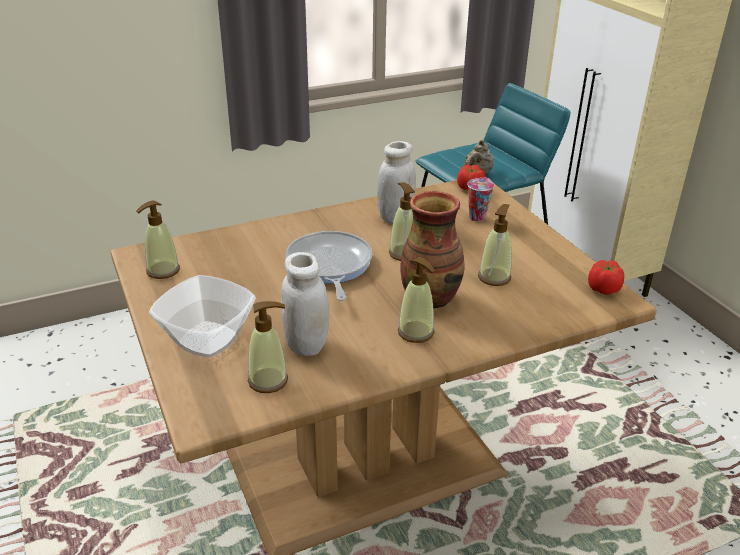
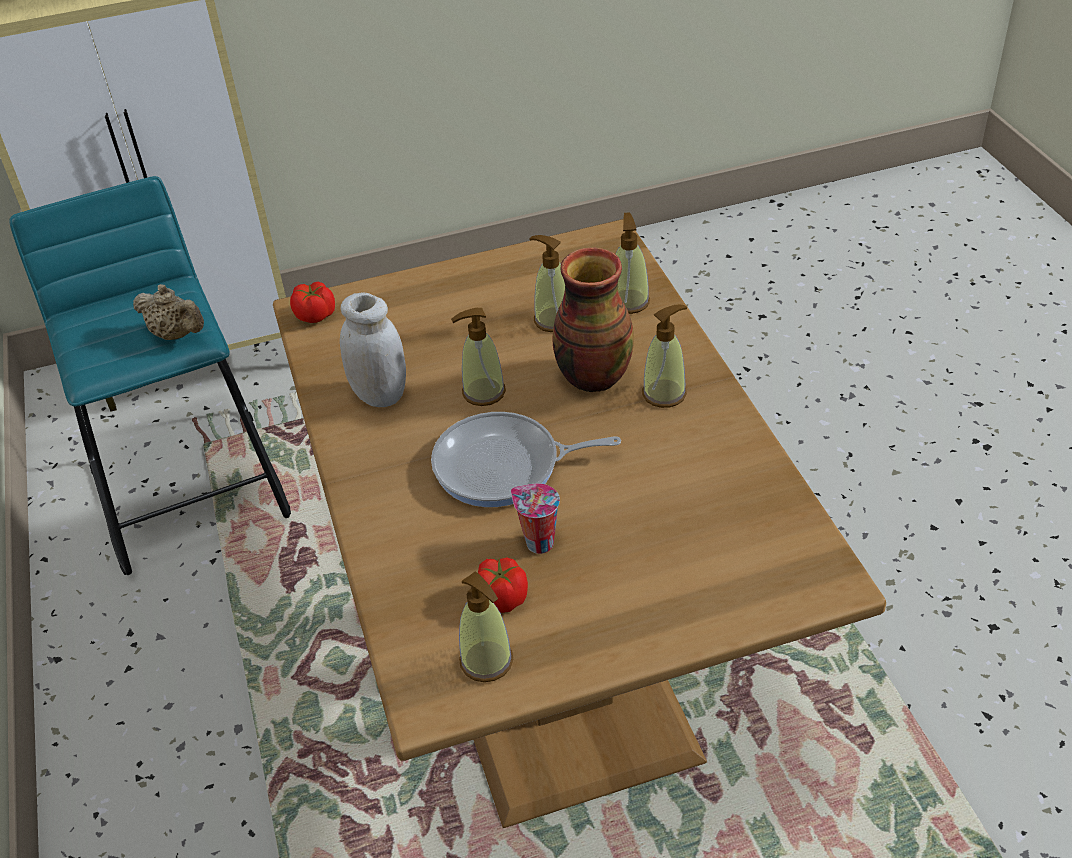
camera: 80 degrees left, 10 degrees up
bowl [149,275,256,358] -> none
soap dispenser [248,301,288,393] -> soap dispenser moved to [616,212,650,314]
white jar [281,252,329,356] -> none
cup [467,178,494,221] -> cup moved to [511,483,560,554]
tomato [588,260,624,295] -> tomato moved to [478,557,528,613]

